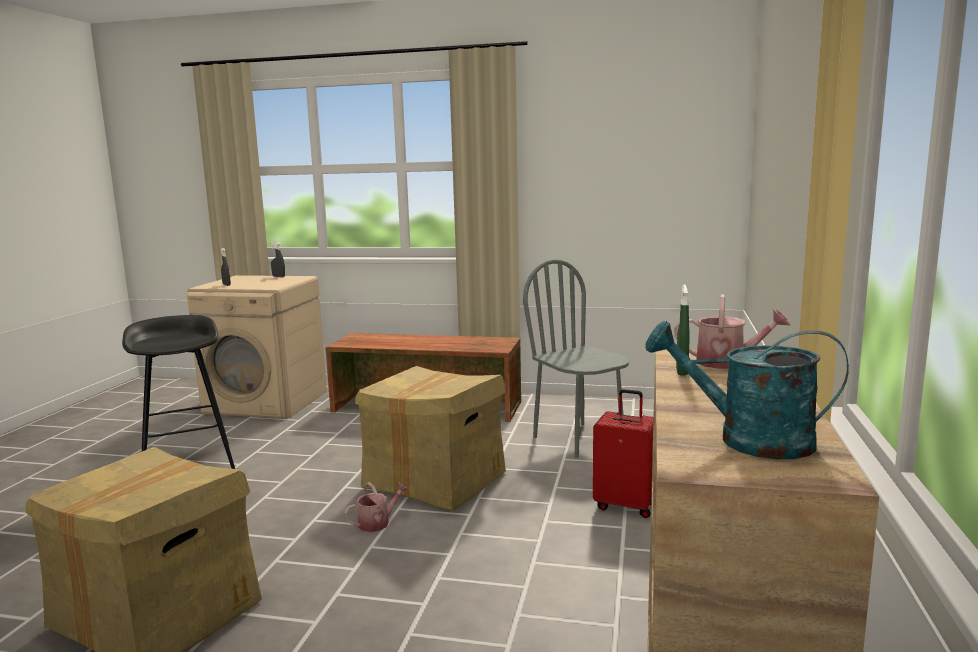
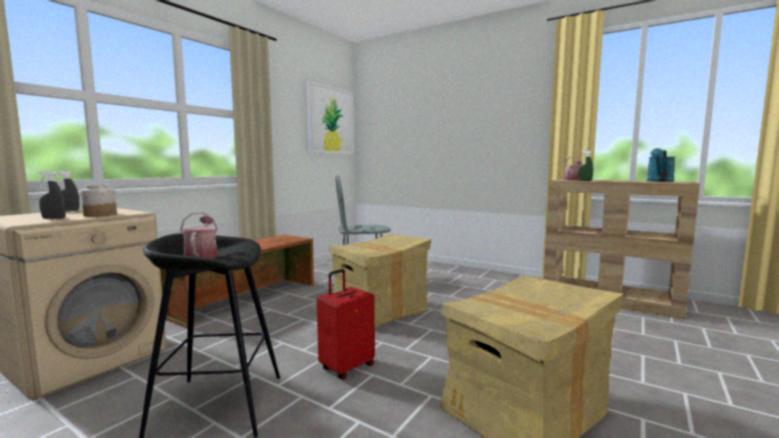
camera: 70 degrees left, 5 degrees down
watering can [344,482,409,532] -> watering can moved to [180,212,218,259]
red suitcase [593,389,653,518] -> red suitcase moved to [317,269,375,379]
none -> jar [80,185,117,217]
none -> picture [307,81,354,154]

